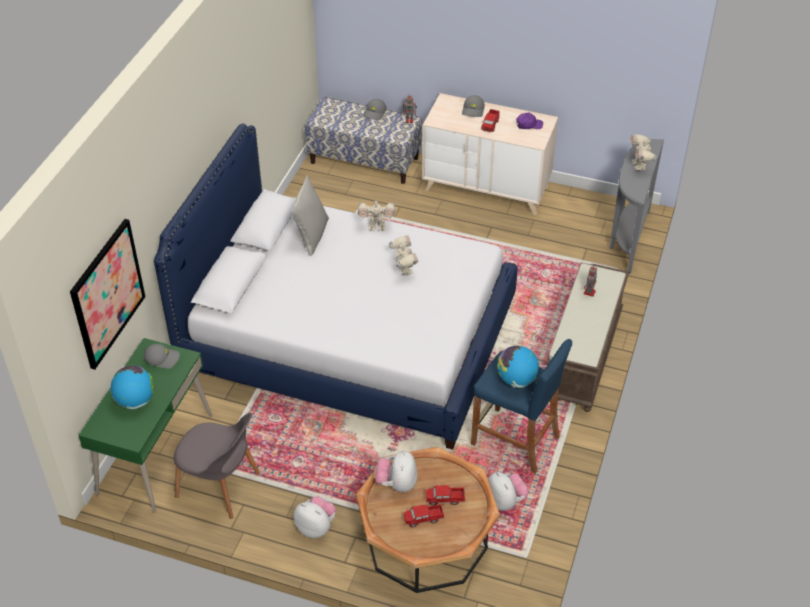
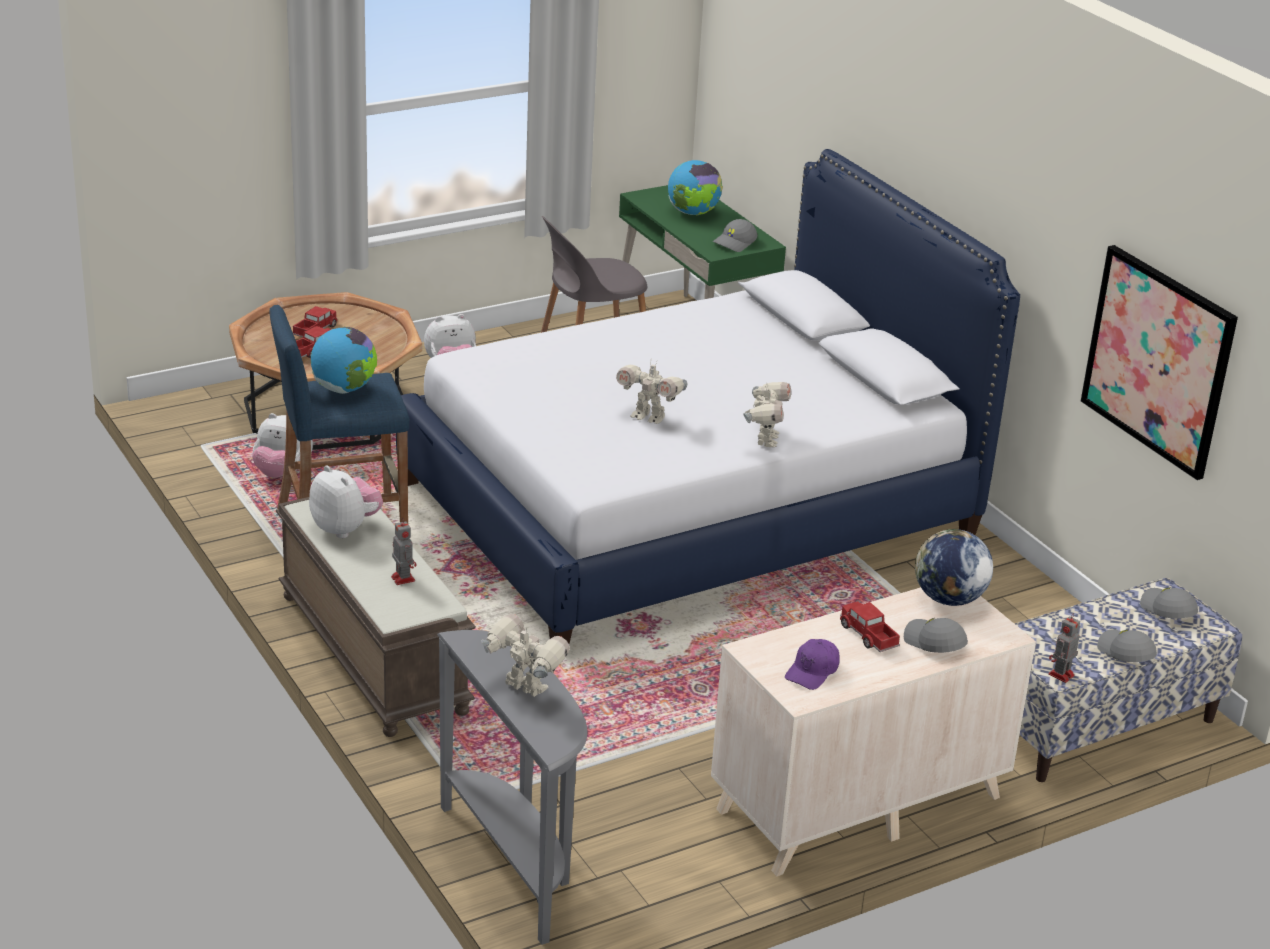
camera: 130 degrees right, 15 degrees down
picture [70,219,146,370] -> picture moved to [1081,245,1238,480]
grey pillow [291,176,329,256] -> none
toy robot [358,200,395,231] -> toy robot turned 150 degrees clockwise [743,382,791,447]
plush toy [375,451,417,492] -> plush toy moved to [309,465,383,538]
none -> globe [915,529,993,606]
none -> grey cap [1140,587,1198,619]

